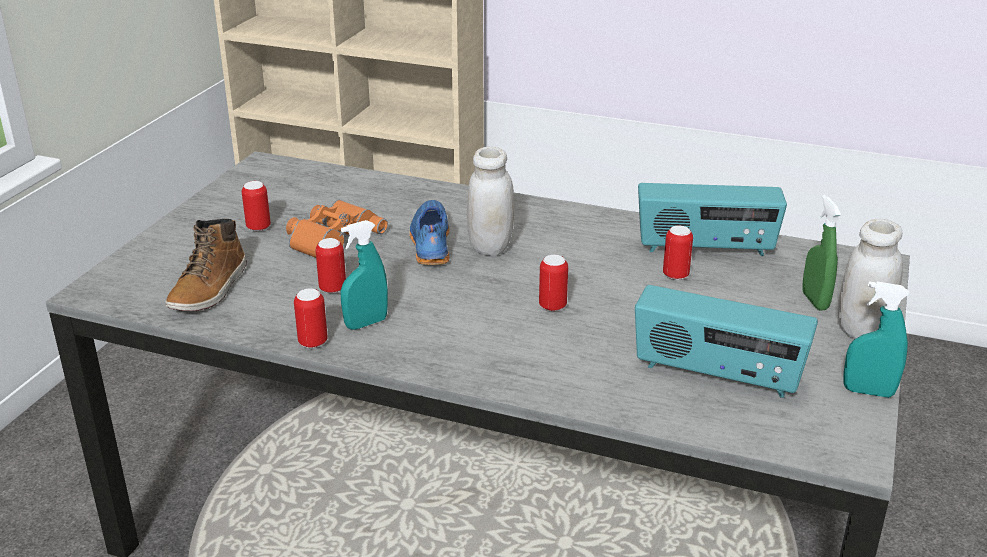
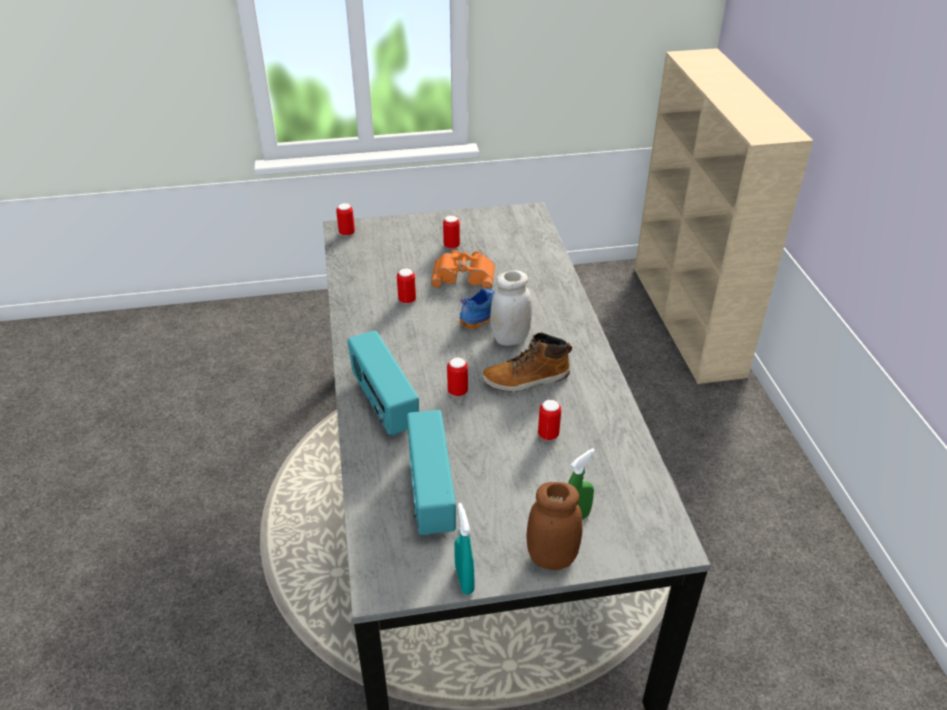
camera: 60 degrees right, 10 degrees up
boot [165,219,247,311] -> boot moved to [482,333,572,392]
can [294,288,328,348] -> can moved to [336,203,355,236]
turquoise spray bottle [340,220,388,330] -> none
radio [638,183,787,256] -> radio moved to [347,330,419,436]
white jar [838,219,903,339] -> brown jar [526,482,583,570]

